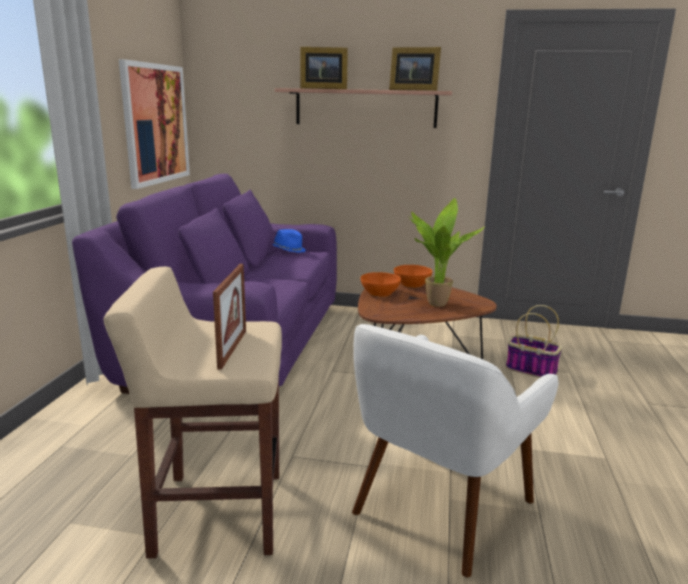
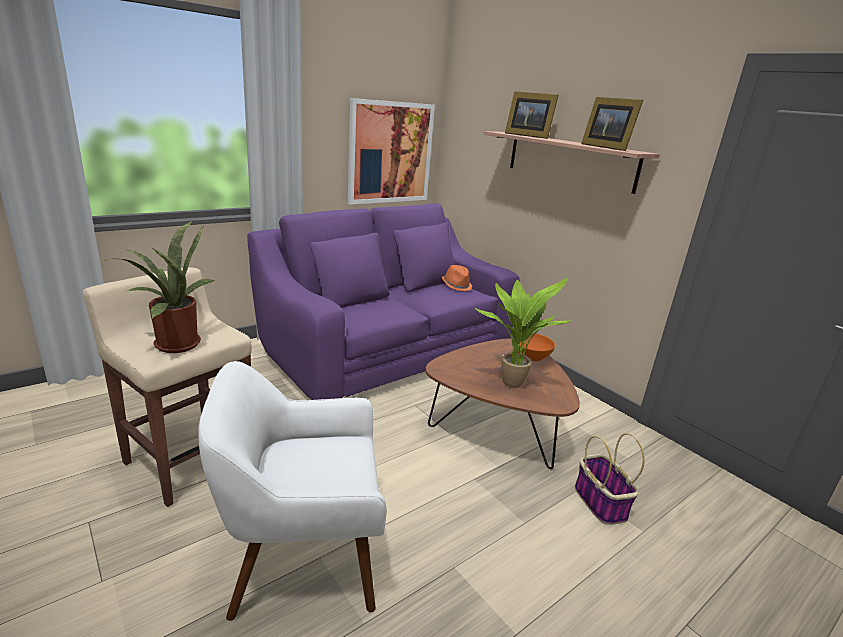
camera: 40 degrees right, 5 degrees up
picture frame [213,264,246,370] -> potted plant [104,221,215,353]
blue hat [273,229,306,253] -> orange hat [442,265,472,291]
orange bowl [360,272,401,297] -> none

